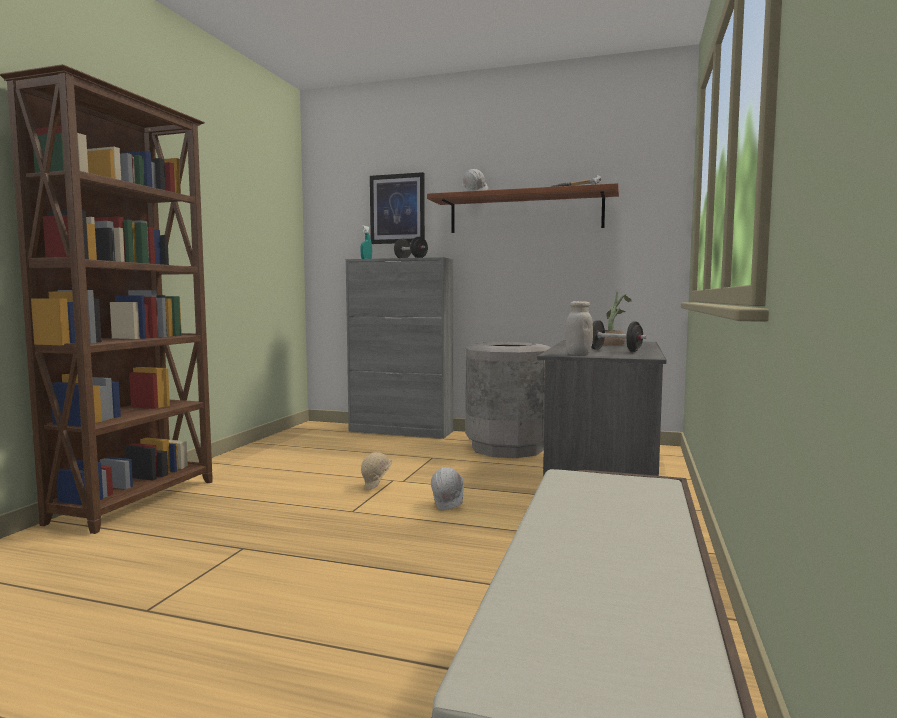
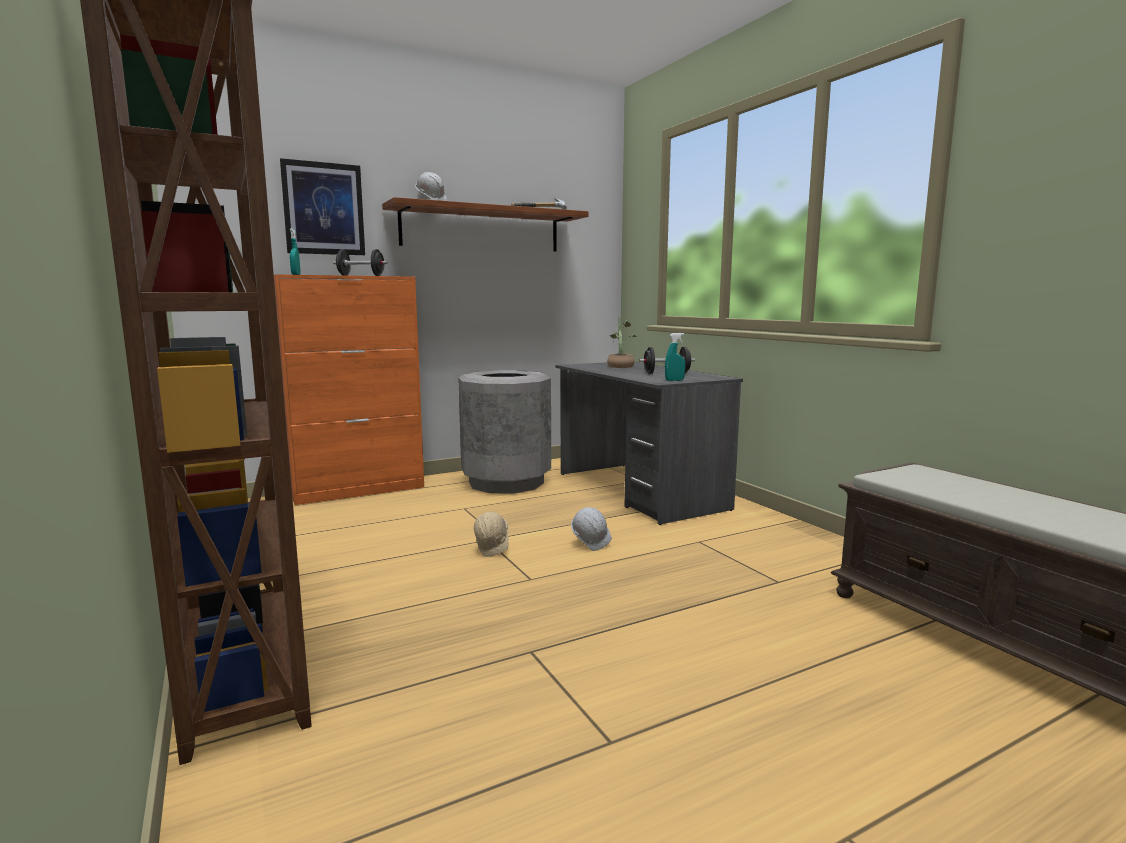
camera: 45 degrees left, 5 degrees up
grey cabinet [346,257,453,439] -> orange cabinet [274,274,424,505]
white jar [565,301,593,355] -> turquoise spray bottle [665,333,685,381]

